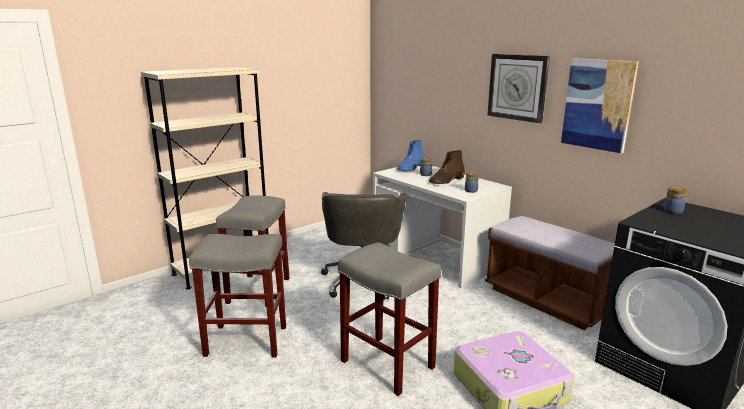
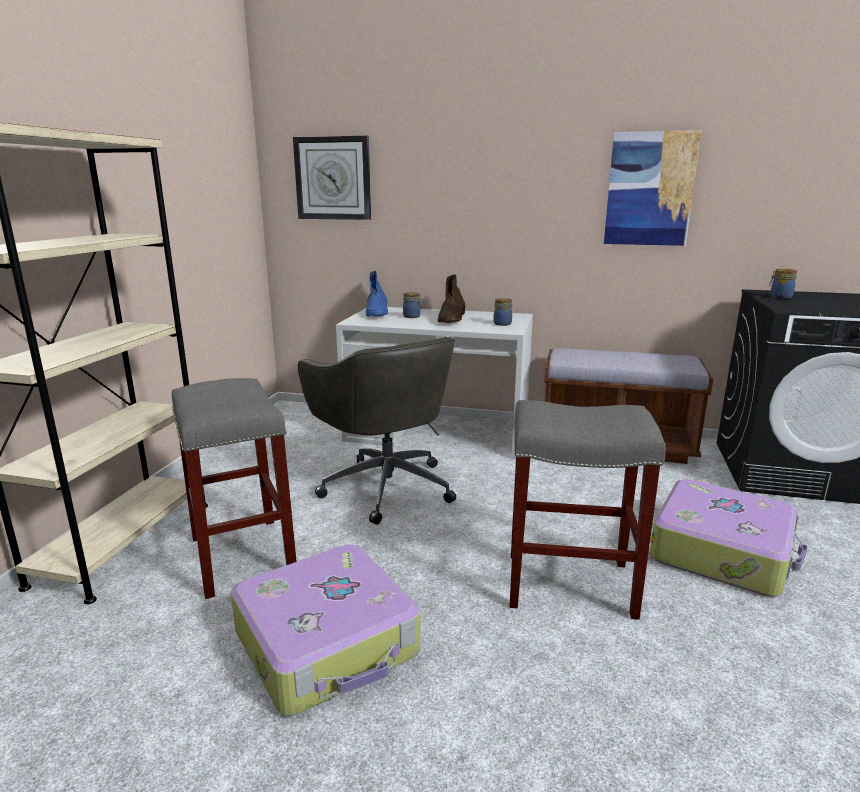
camera: 35 degrees left, 0 degrees up
grey stool [189,234,286,358] -> suitcase [230,545,421,716]
wall clock [487,54,550,123] -> wall clock moved to [293,136,371,220]

